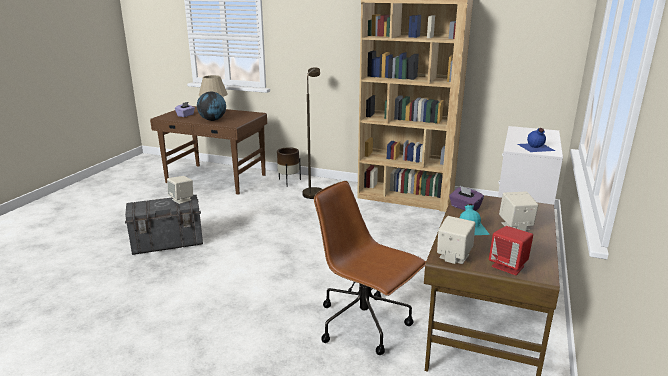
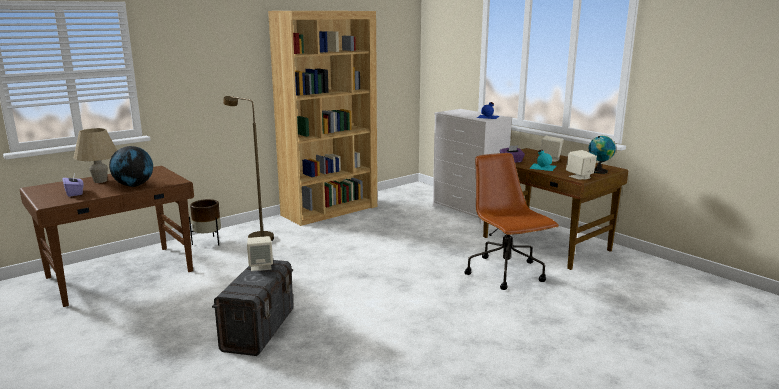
camera: 60 degrees left, 5 degrees down
brown office chair [314,181,426,355] -> brown office chair turned 90 degrees clockwise [464,153,559,290]
red speaker [489,226,533,275] -> globe [589,136,616,174]

